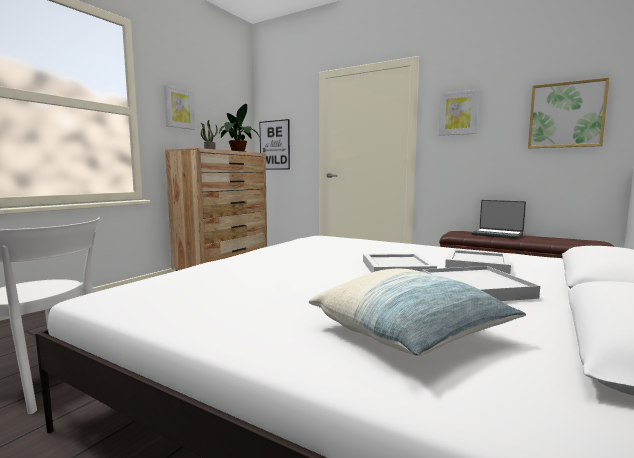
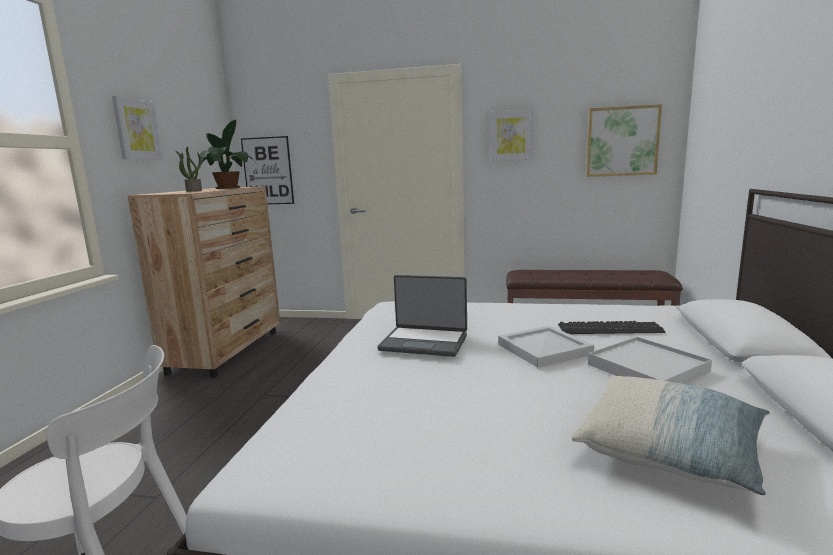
camera: 20 degrees left, 5 degrees up
white tray [445,249,511,274] -> keyboard [558,321,665,334]
laptop [472,200,526,239] -> laptop moved to [377,275,467,357]

